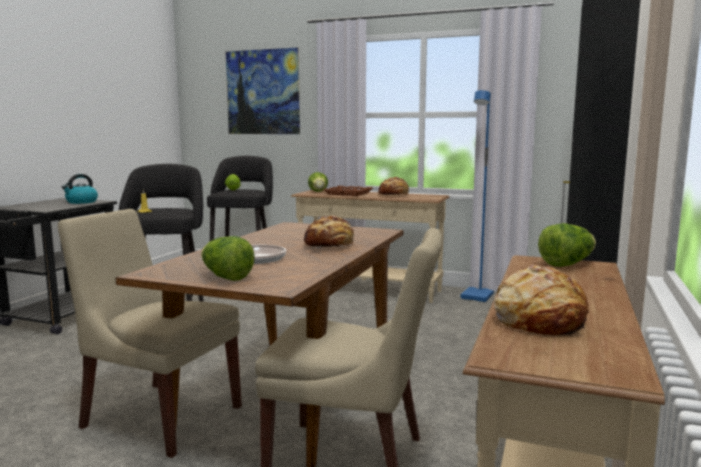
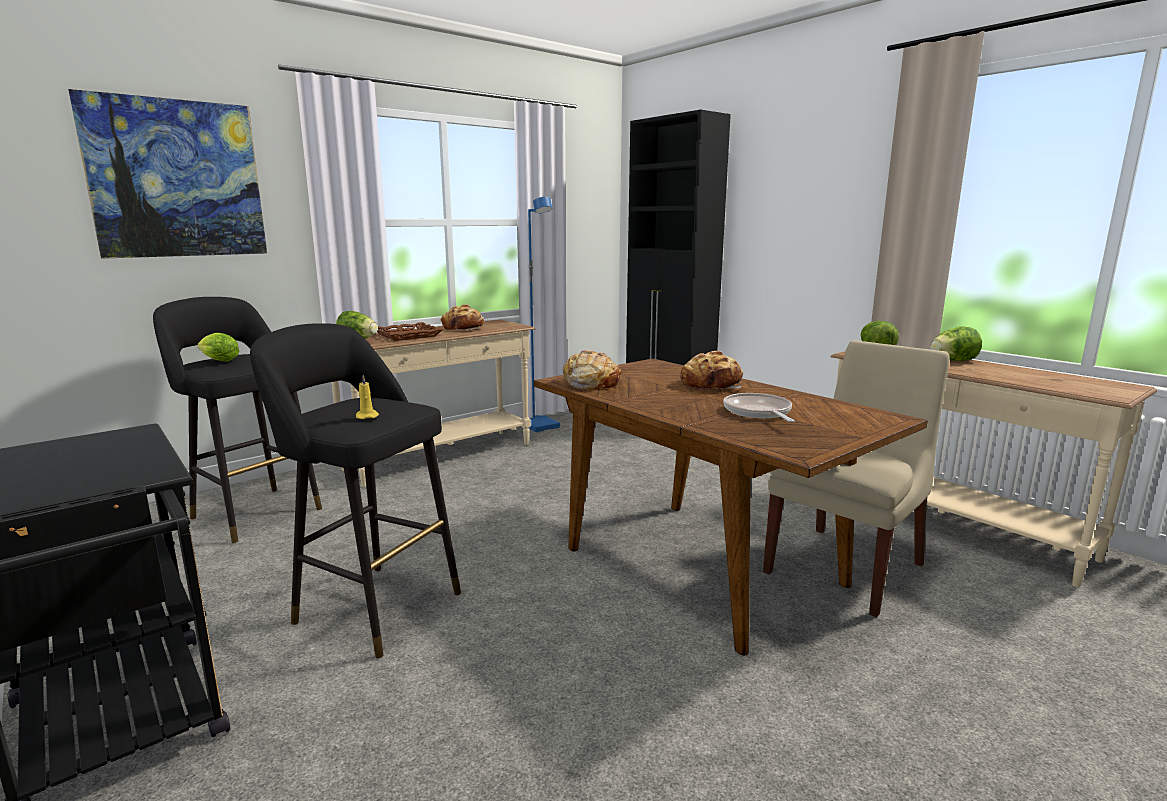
camera: 60 degrees left, 5 degrees up
beige chair [58,209,242,458] -> none
kettle [62,174,98,204] -> none
lettuce [201,236,254,281] -> lettuce moved to [930,326,982,361]
bread [494,265,589,335] -> bread moved to [563,350,622,390]

